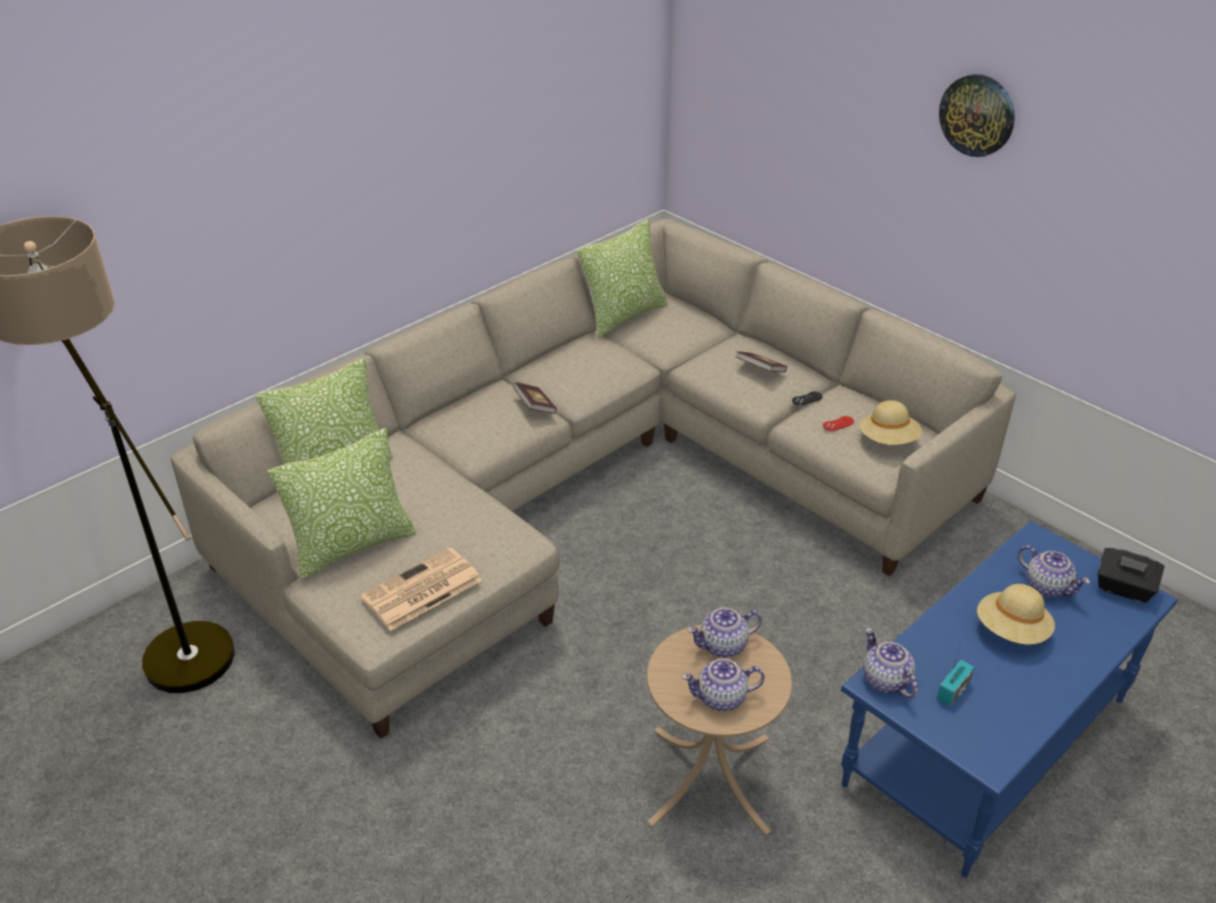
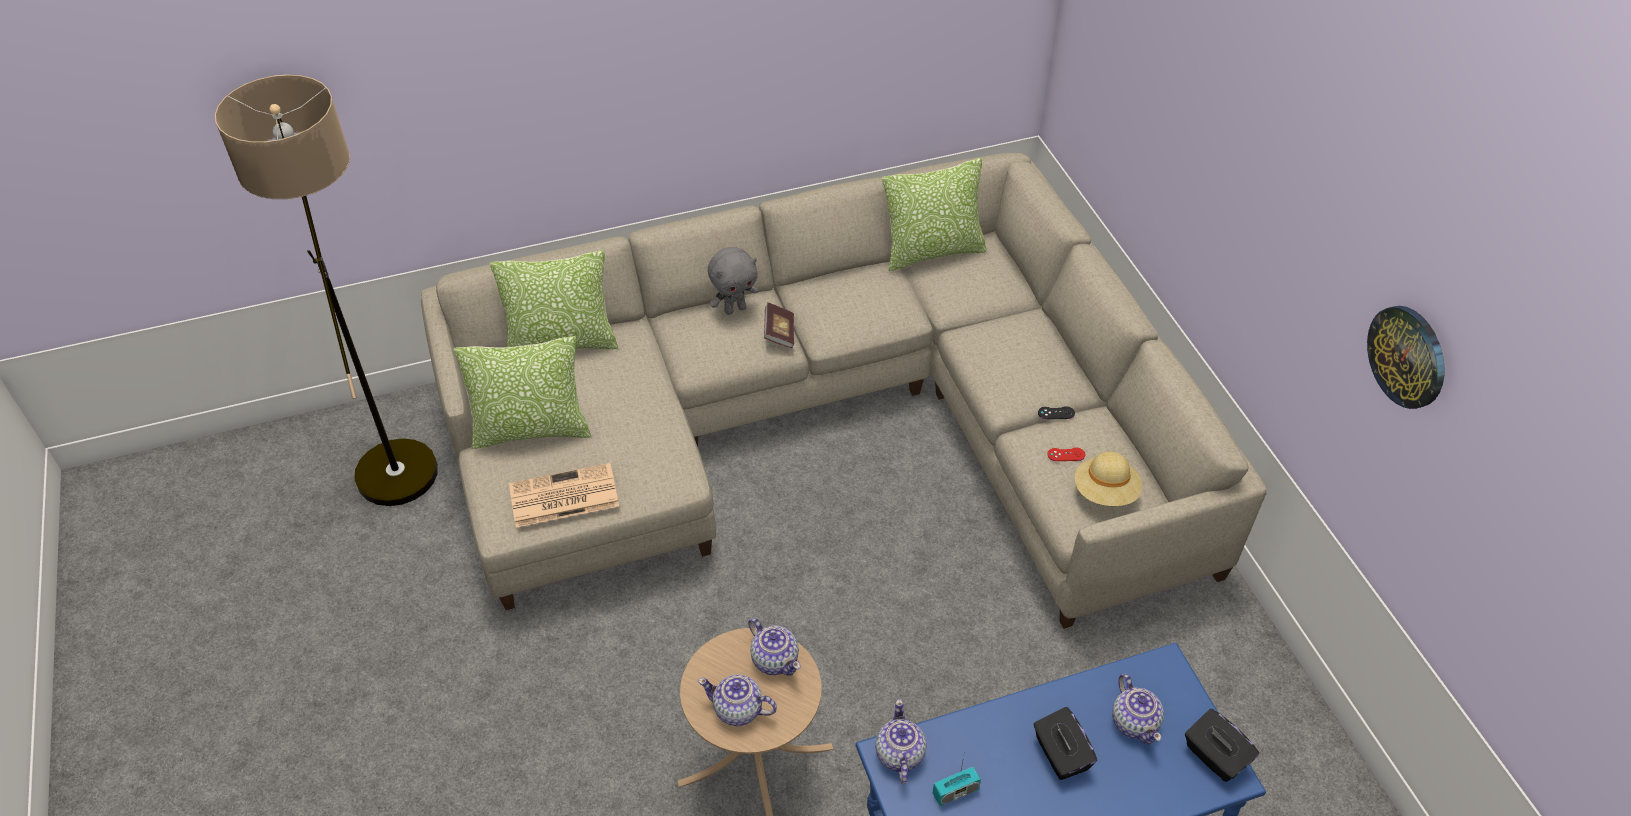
camera: 25 degrees right, 10 degrees up
teapot [687,608,762,658] -> teapot turned 135 degrees counterclockwise [748,618,801,676]
book [735,351,787,372] -> none
wall clock [939,74,1015,157] -> wall clock moved to [1367,306,1444,409]
beige hat [977,584,1055,645] -> black tissue box [1033,707,1097,780]
none -> grey plush toy [708,247,759,315]

